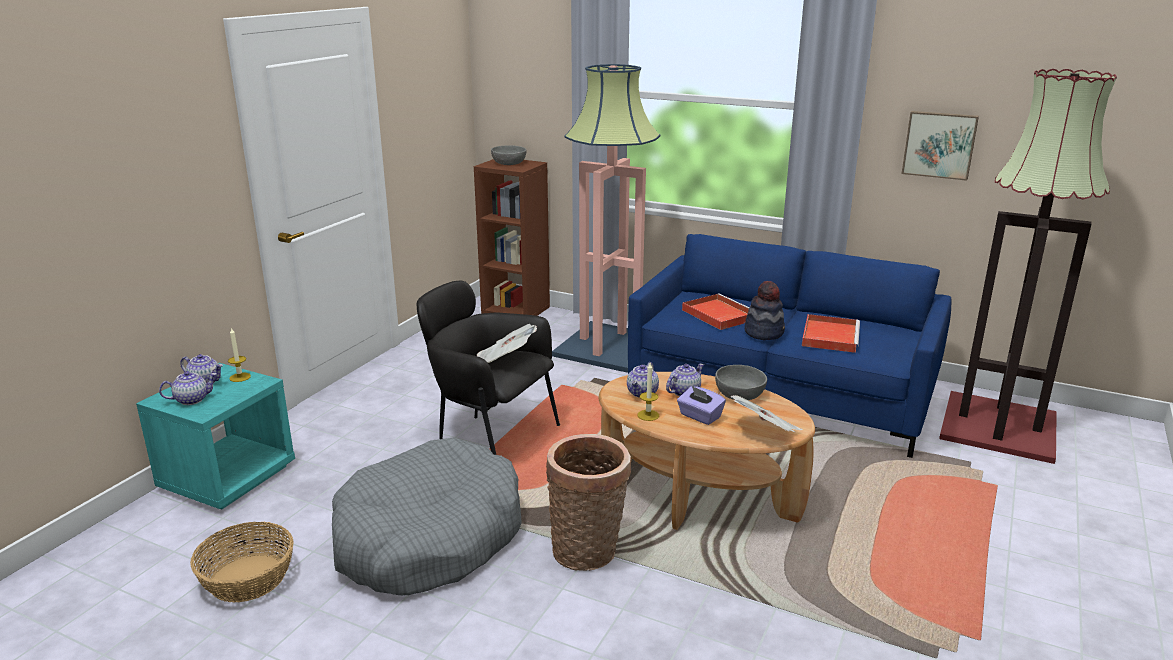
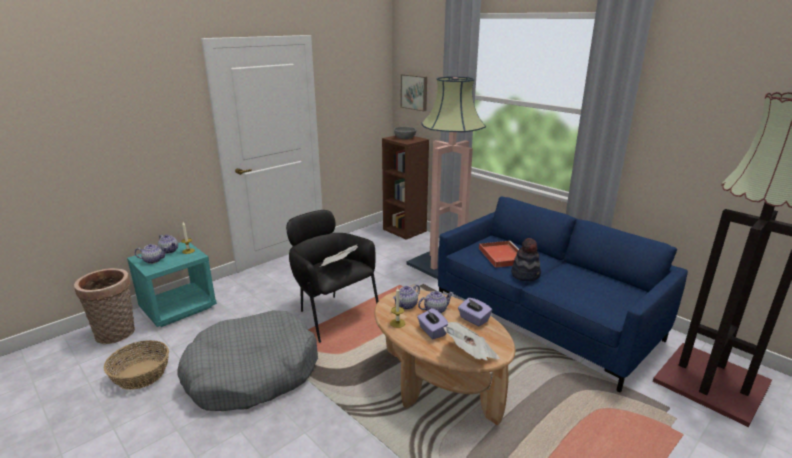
camera: 20 degrees right, 0 degrees up
basket [546,434,631,571] -> basket moved to [74,268,135,344]
grey bowl [715,365,767,400] -> purple tissue box [458,298,492,327]
red tray [802,314,860,353] -> none
picture [902,111,979,181] -> picture moved to [401,74,427,111]

